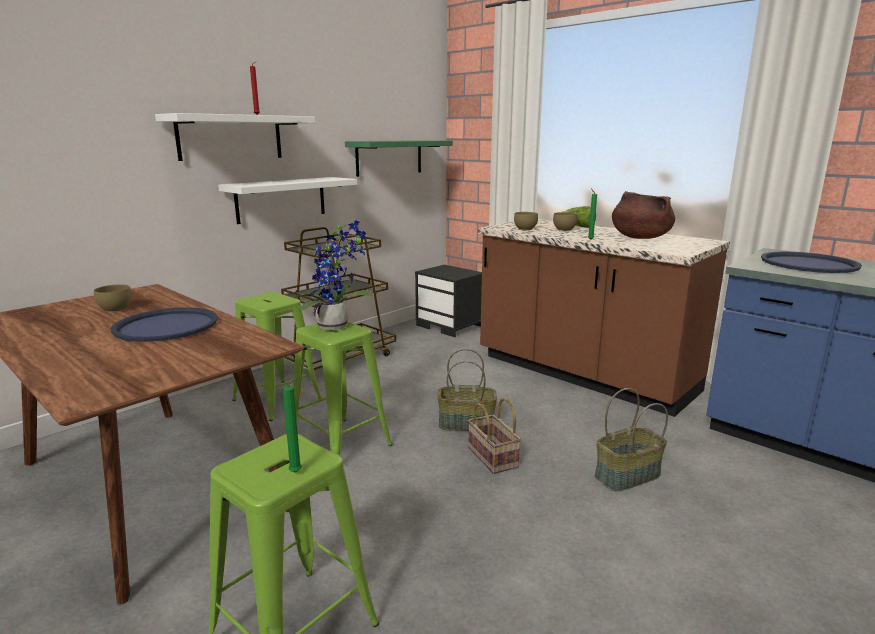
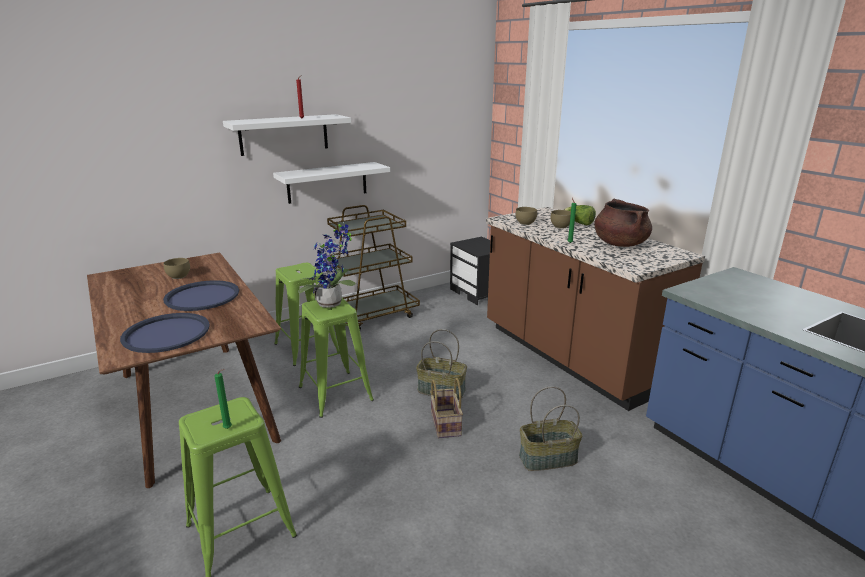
camera: 15 degrees right, 5 degrees up
green shelf [345,140,453,177] -> none
blue tray [761,252,862,273] -> blue tray moved to [120,313,210,353]

